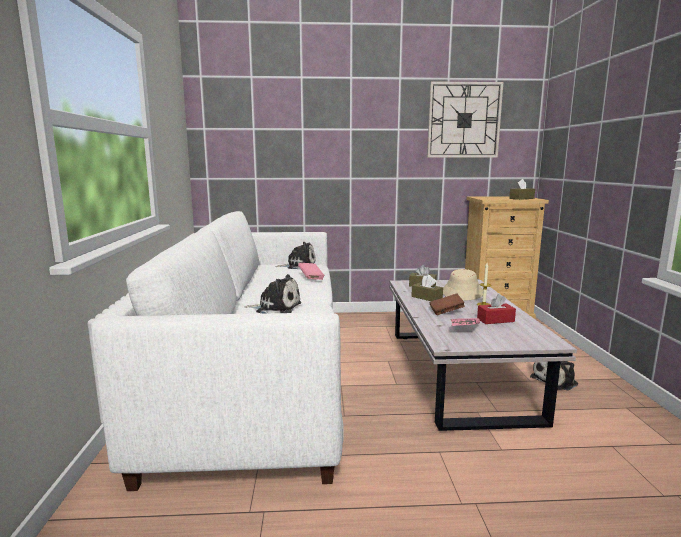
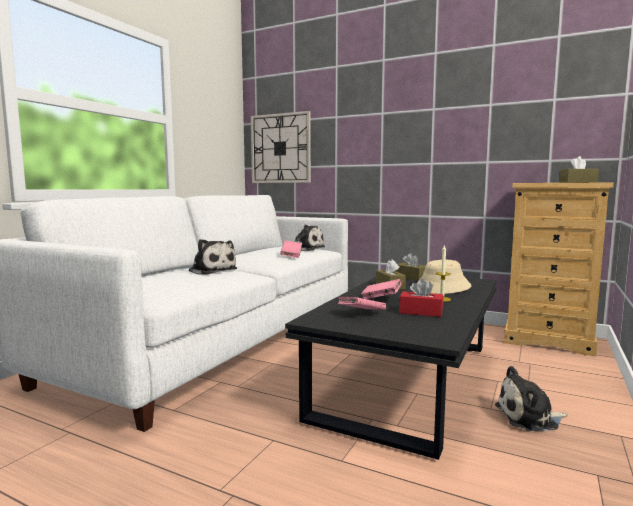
camera: 30 degrees right, 5 degrees down
white coffee table [390,279,577,431] -> black coffee table [285,277,497,460]
wall clock [427,81,503,158] -> wall clock moved to [251,111,311,183]
brown book [429,294,465,315] -> pink book [361,279,402,299]

